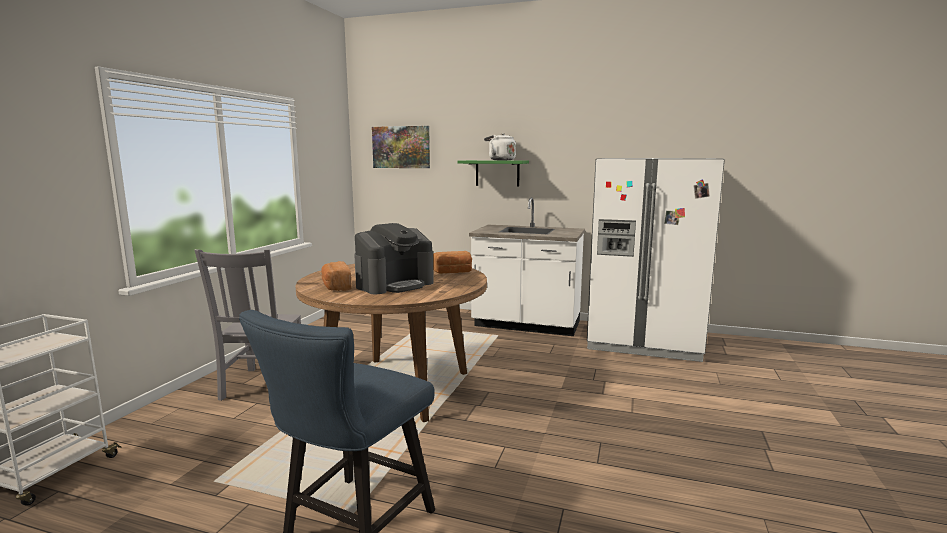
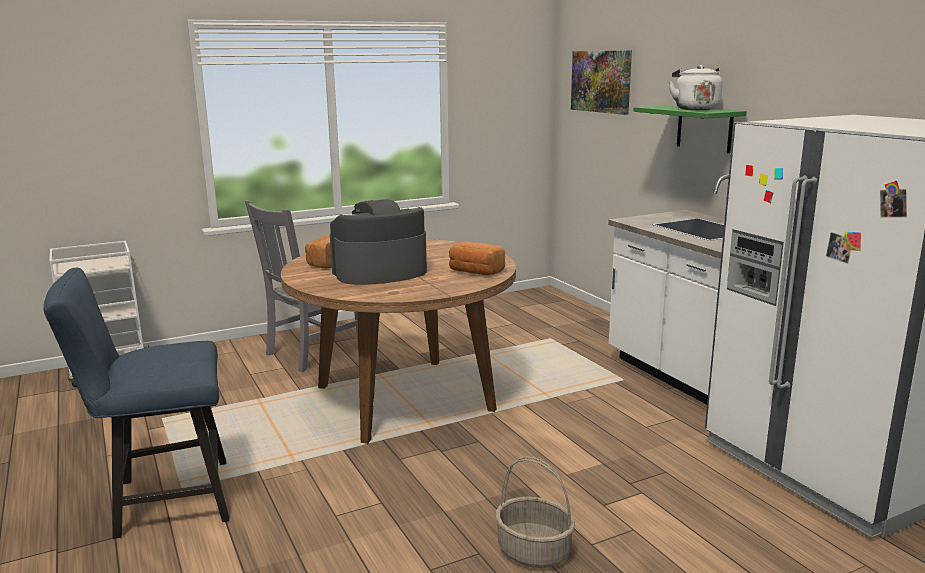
camera: 45 degrees right, 5 degrees up
coffee machine [354,223,434,294] -> coffee machine turned 150 degrees clockwise [330,199,427,285]
none -> basket [495,457,575,568]

